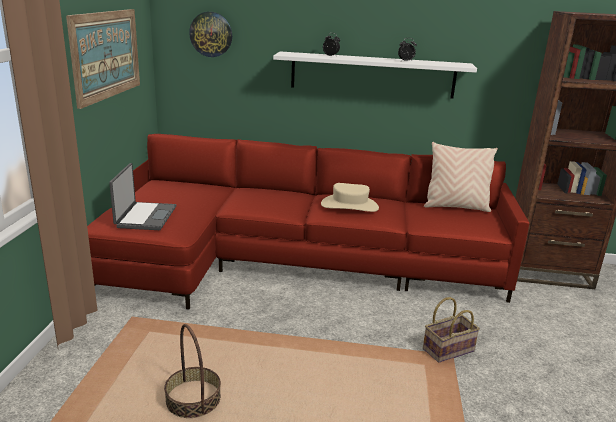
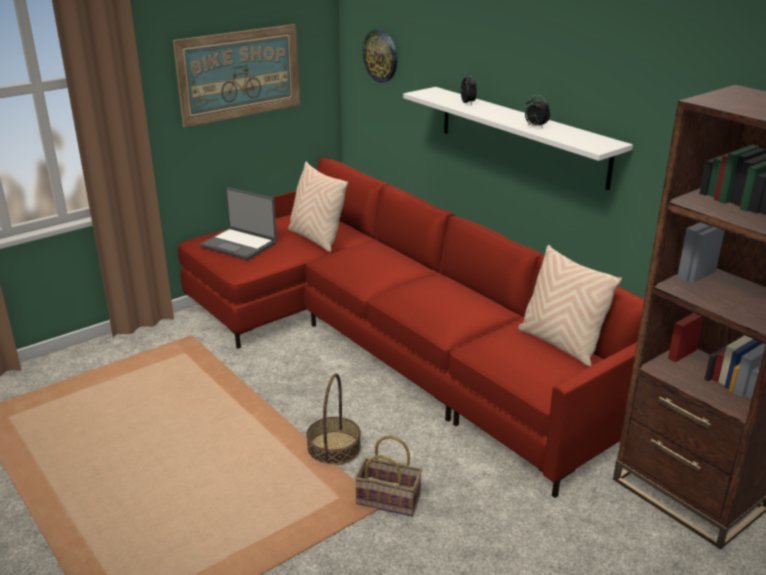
camera: 45 degrees right, 5 degrees up
laptop [109,163,176,230] -> laptop turned 75 degrees clockwise [200,187,277,260]
basket [164,324,221,418] -> basket moved to [306,373,361,465]
beige hat [321,183,379,212] -> none
none -> beige pillow [288,162,348,252]

